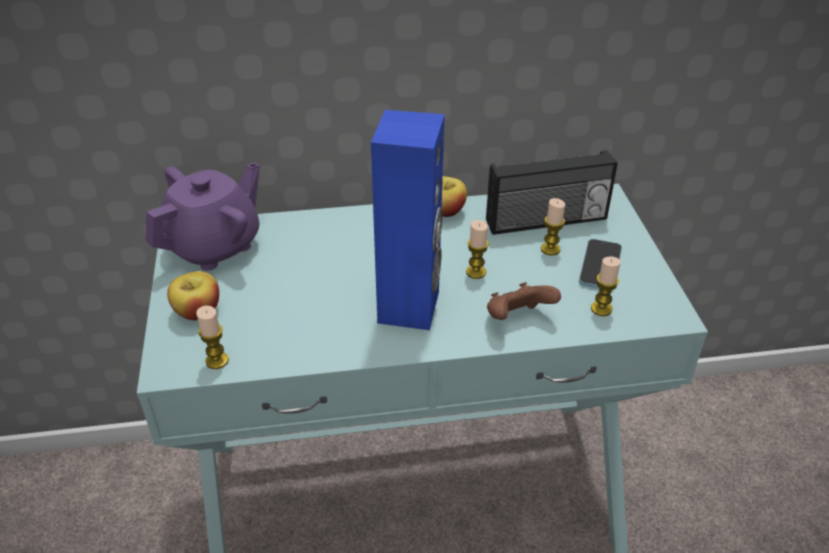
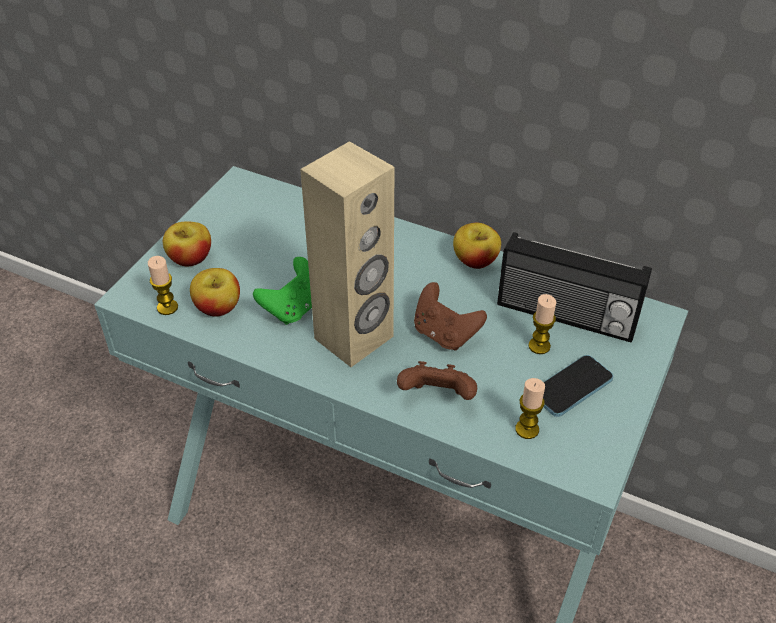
camera: 35 degrees right, 5 degrees up
purple teapot [146,162,260,271] -> none
blue speaker [371,110,445,330] -> beige speaker [300,141,394,367]
candle [466,220,489,279] -> brown game controller [414,282,487,351]
none -> apple [190,268,240,317]
none -> green game controller [253,257,312,325]

